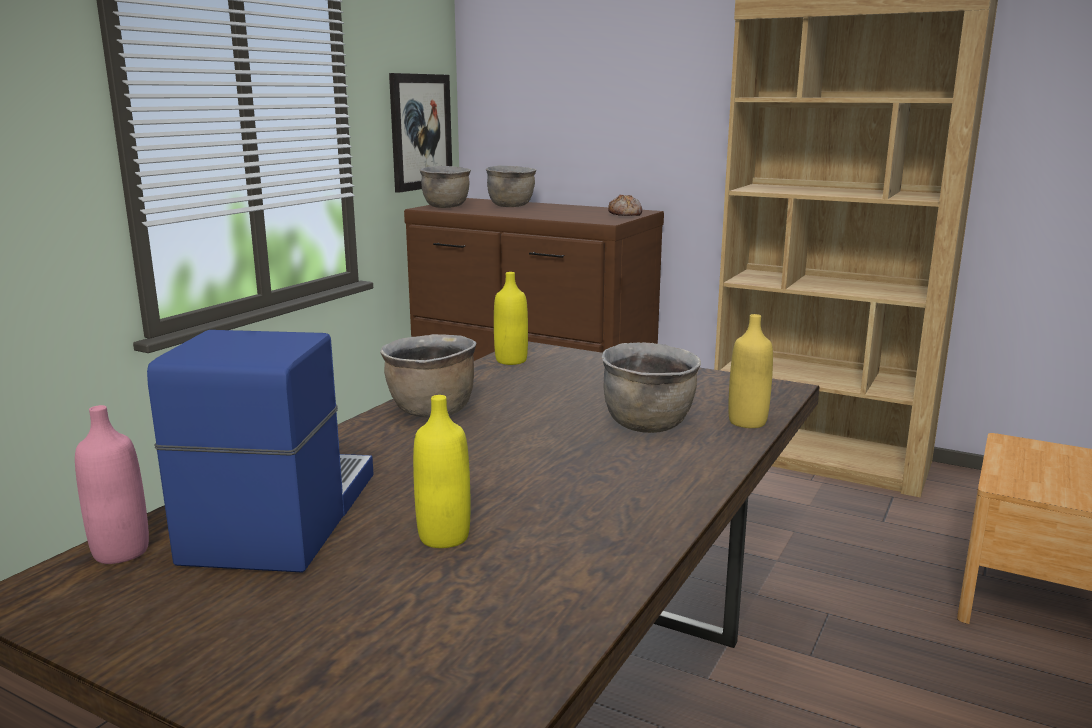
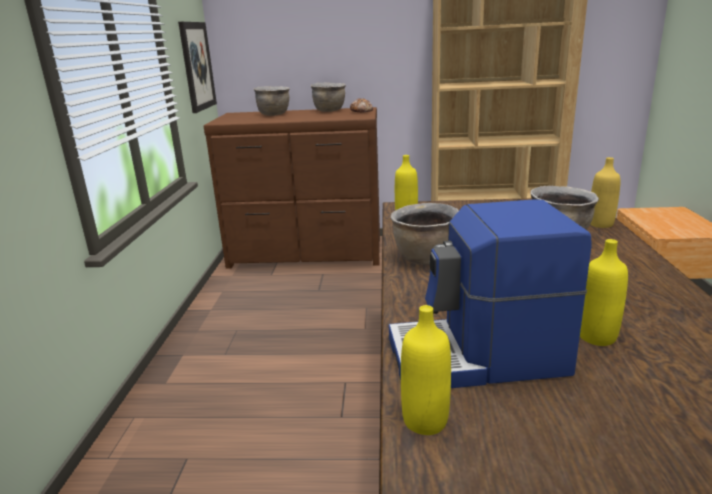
camera: 25 degrees left, 5 degrees up
pink bottle [75,405,149,564] -> yellow bottle [401,305,451,435]
coffee machine [147,330,374,573] -> coffee machine turned 75 degrees counterclockwise [389,199,591,388]
brown cooking pot [420,166,471,208] -> brown cooking pot moved to [311,83,346,112]

